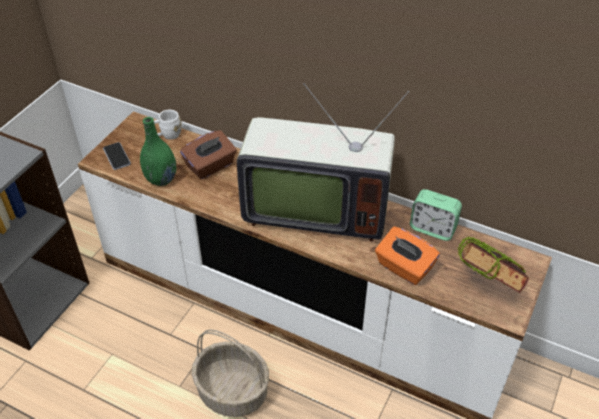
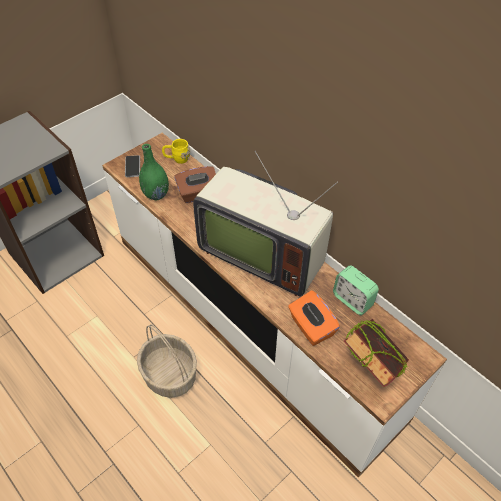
camera: 20 degrees right, 5 degrees up
white mug [154,110,182,140] -> yellow mug [162,139,190,164]

